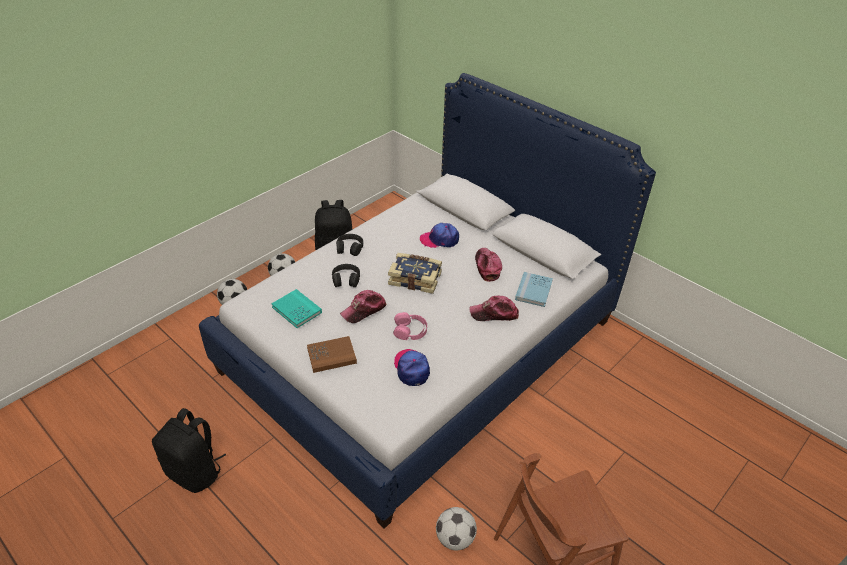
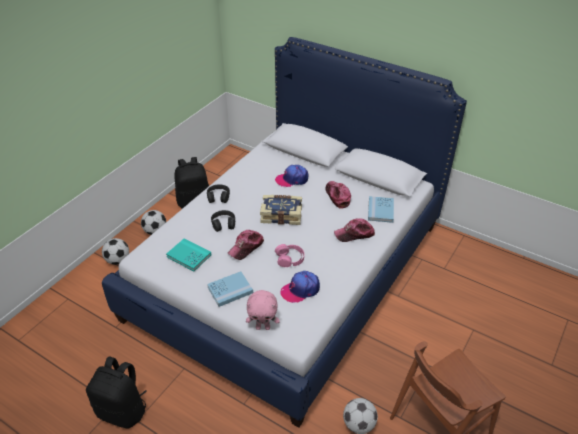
camera: 10 degrees left, 0 degrees up
brown book [307,336,357,373] -> blue book [207,271,253,307]
cap [394,349,430,386] -> cap turned 90 degrees counterclockwise [280,271,320,303]
none -> pink plush toy [246,290,280,330]

